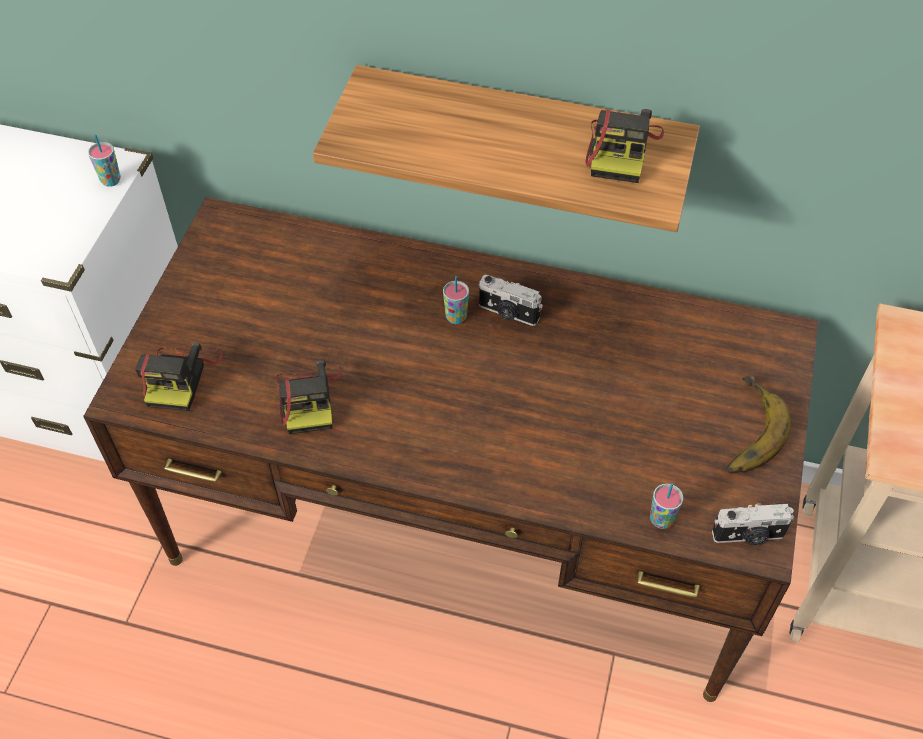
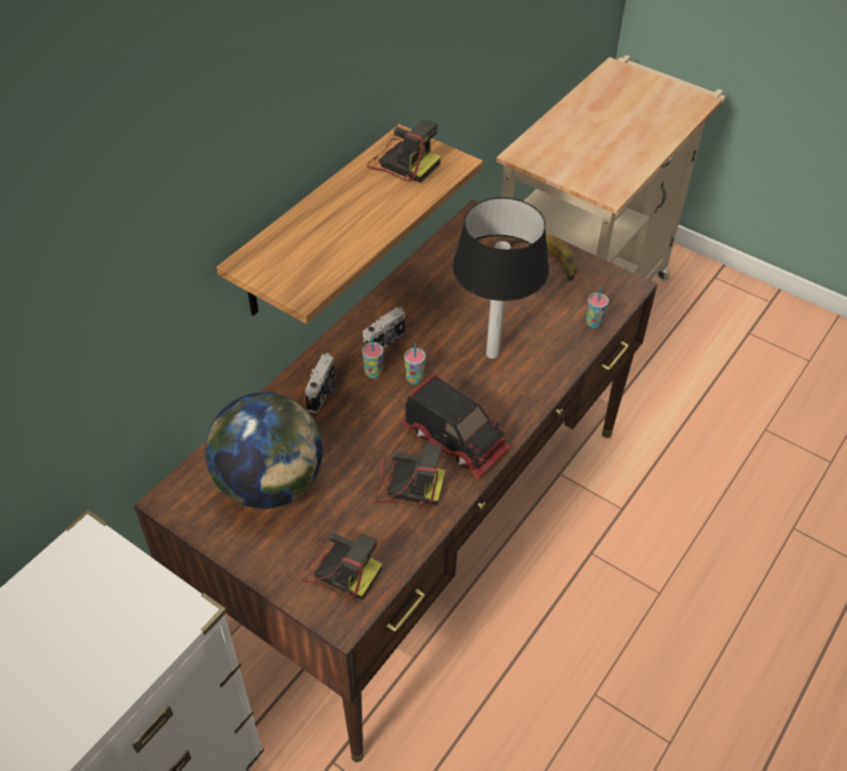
camera: 70 degrees left, 5 degrees down
cup [88,134,121,187] -> cup moved to [404,343,426,385]
camera [712,503,794,546] -> camera moved to [305,353,335,413]
none -> globe [205,392,323,509]
none -> toy truck [401,373,511,479]
none -> table lamp [452,197,549,359]

